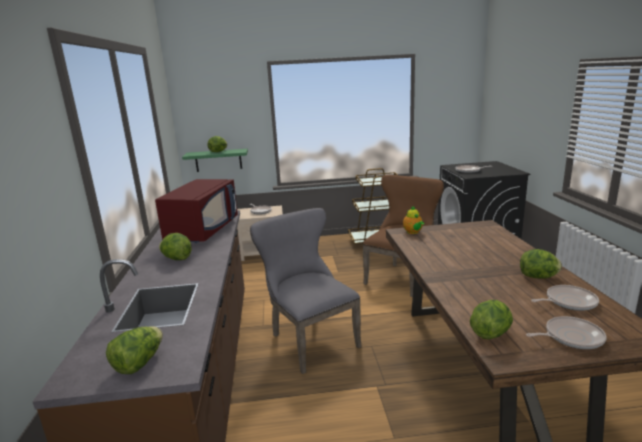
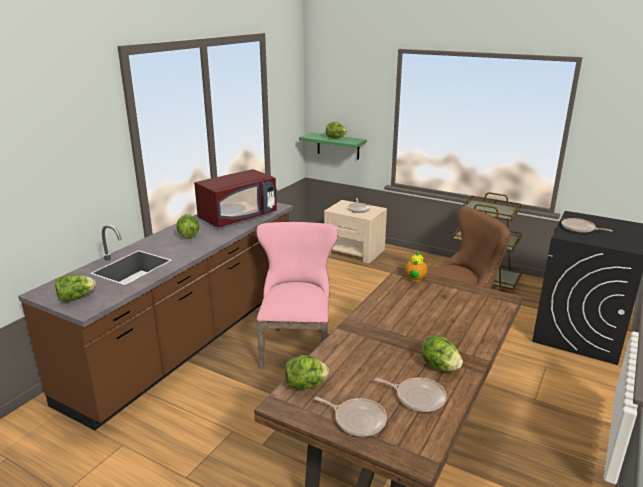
camera: 35 degrees right, 5 degrees up
grey chair [250,208,362,374] -> pink chair [256,222,338,368]

